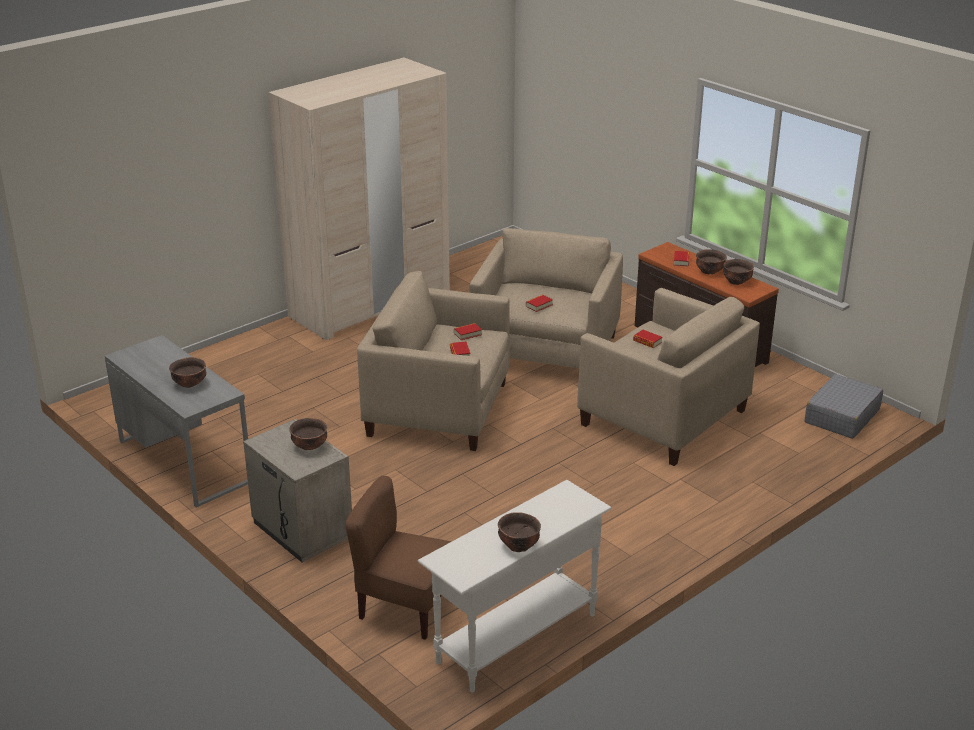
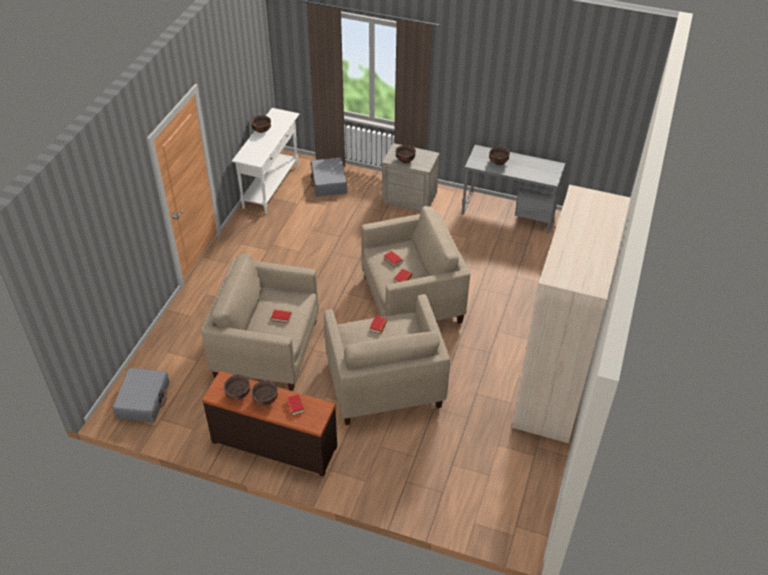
camera: 150 degrees right, 15 degrees up
brown chair [345,476,452,640] -> grey suitcase [311,158,347,196]

